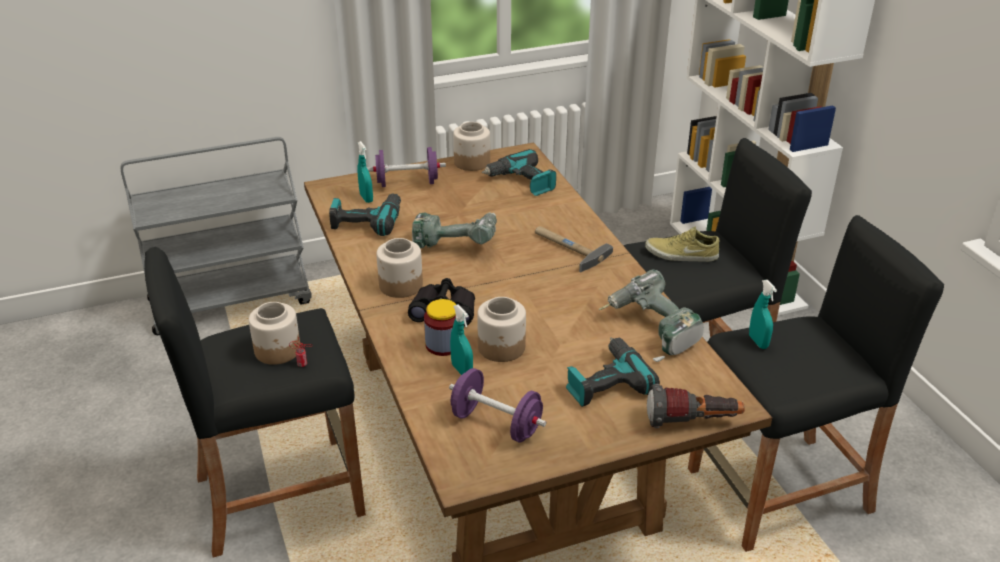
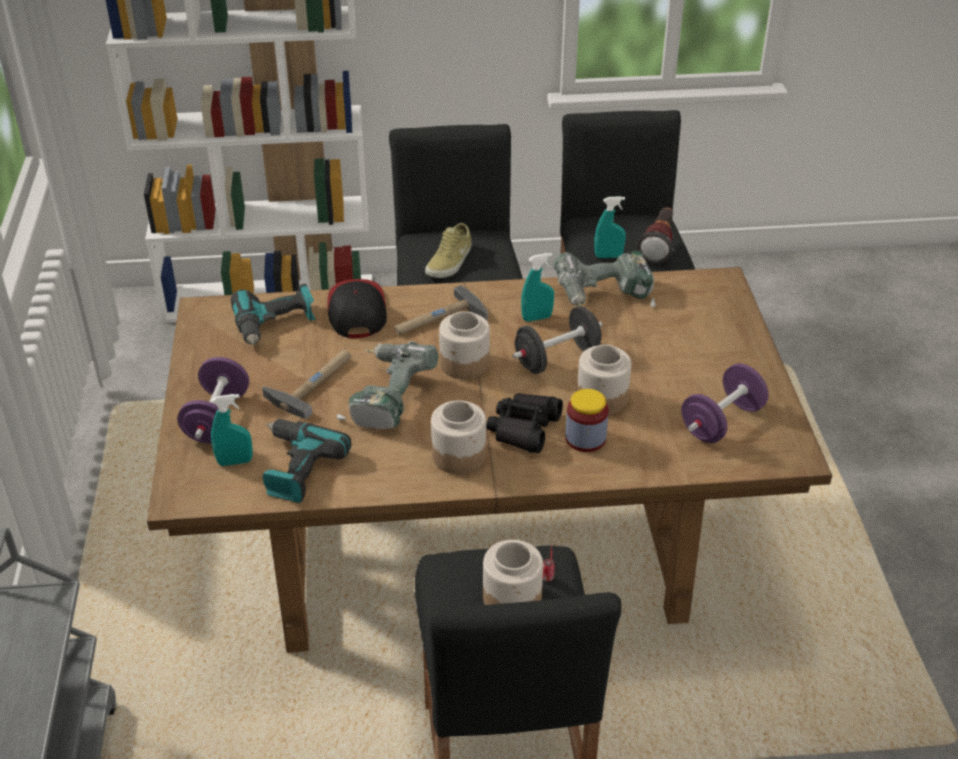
camera: 75 degrees left, 5 degrees up
turquoise spray bottle [450,304,473,375] -> turquoise spray bottle moved to [521,253,554,322]
jar [453,122,490,171] -> jar moved to [439,311,490,379]
power drill [566,337,660,407] -> none
flashlight [647,384,745,428] -> flashlight moved to [637,207,674,264]
none -> hammer [262,350,351,419]
none -> cap [328,279,387,338]
none -> black dumbbell [513,306,602,374]

